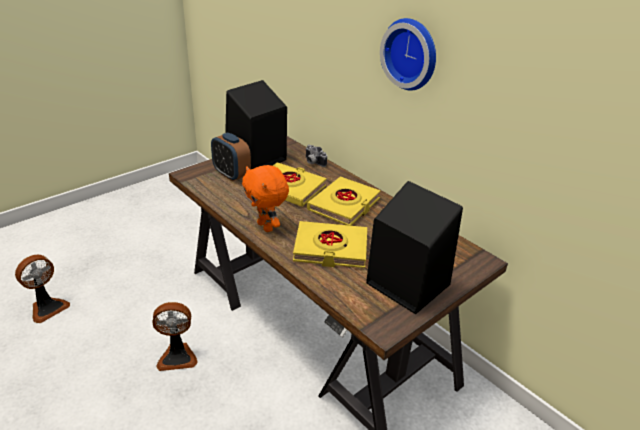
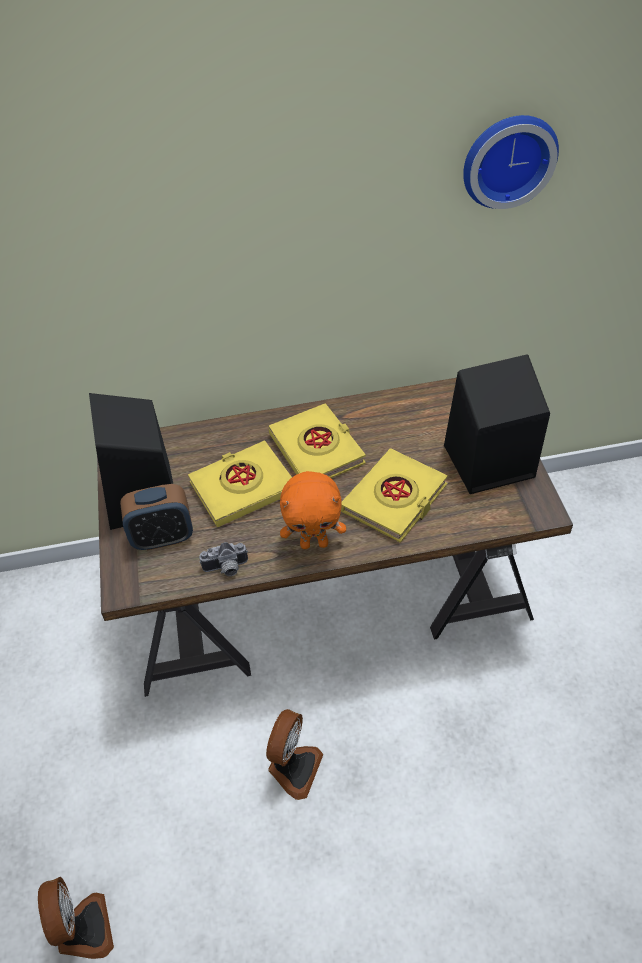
camera: 55 degrees left, 15 degrees up
camera [305,145,327,167] -> camera moved to [199,542,248,576]
wall clock [380,18,436,91] -> wall clock moved to [463,115,559,209]

